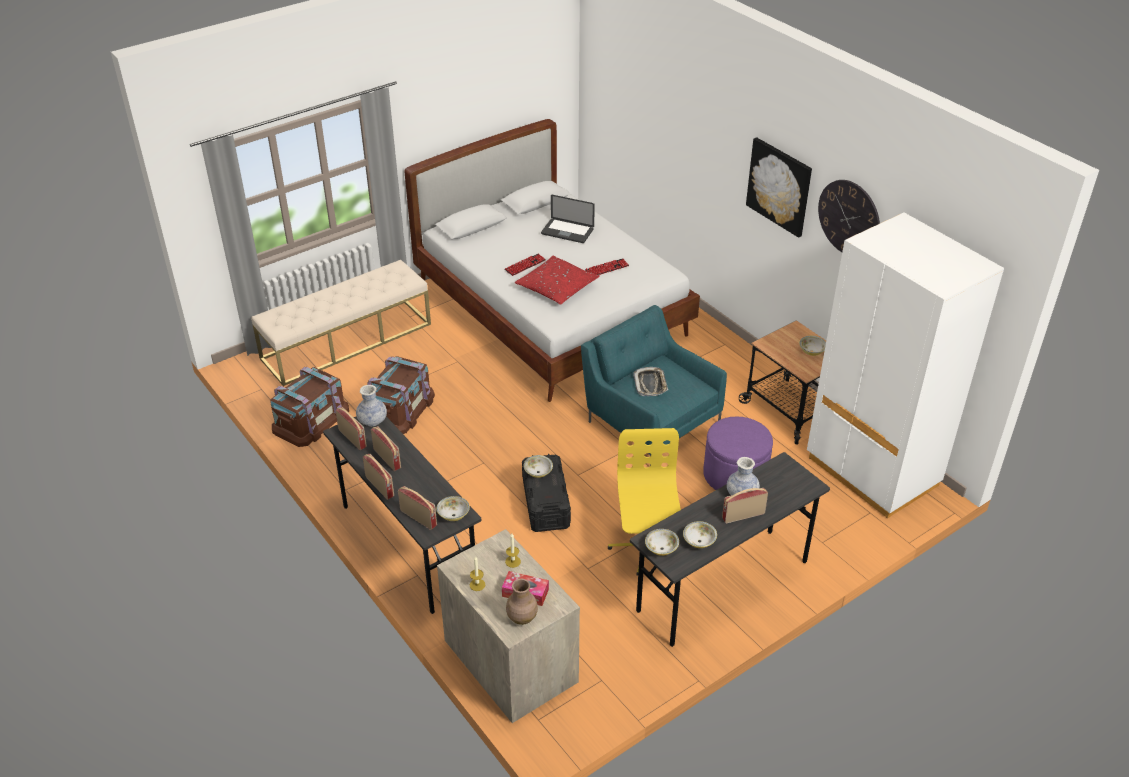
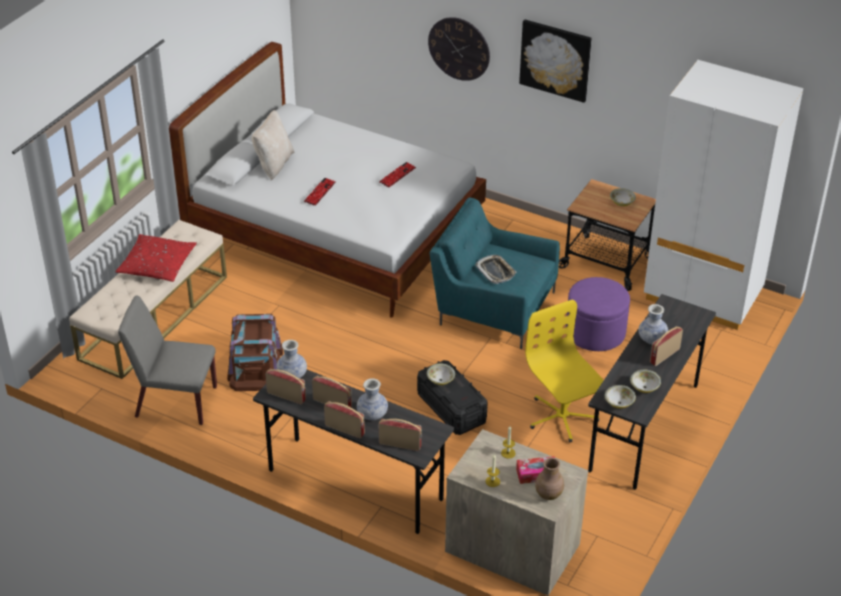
camera: 25 degrees left, 0 degrees up
brown storage box [270,367,349,447] -> grey chair [118,295,217,425]
bowl [436,496,470,521] -> none
red pillow [515,255,600,304] -> red pillow moved to [116,234,197,282]
laptop [541,195,595,243] -> none
wall clock [818,180,880,252] -> wall clock moved to [428,17,490,81]
none -> beige pillow [252,110,294,181]
none -> vase [357,378,388,420]

